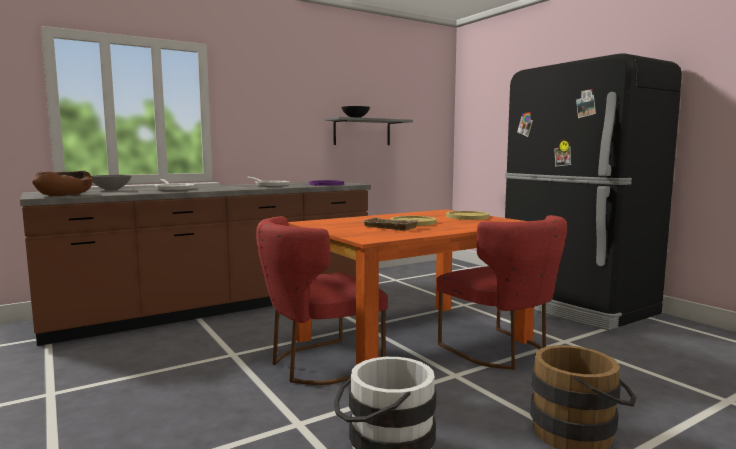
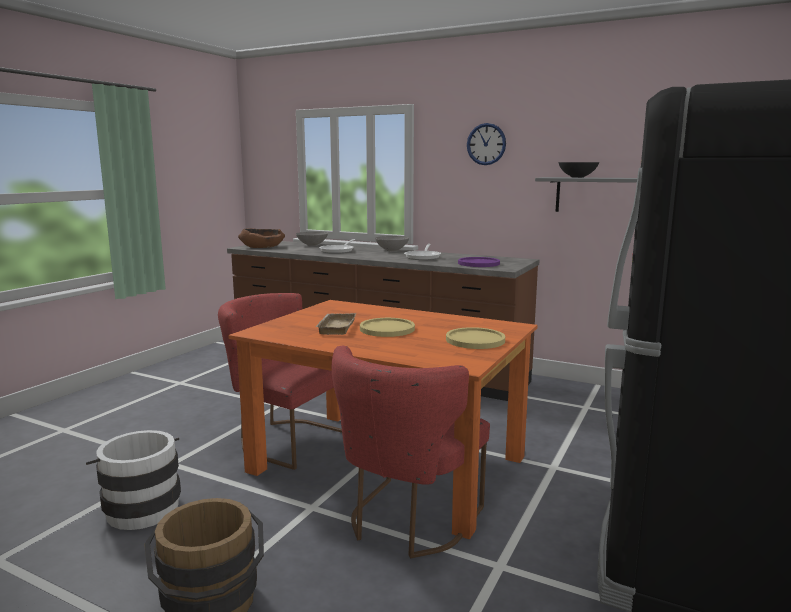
camera: 60 degrees right, 5 degrees up
none -> grey bowl [375,236,409,251]
none -> wall clock [467,123,506,165]

